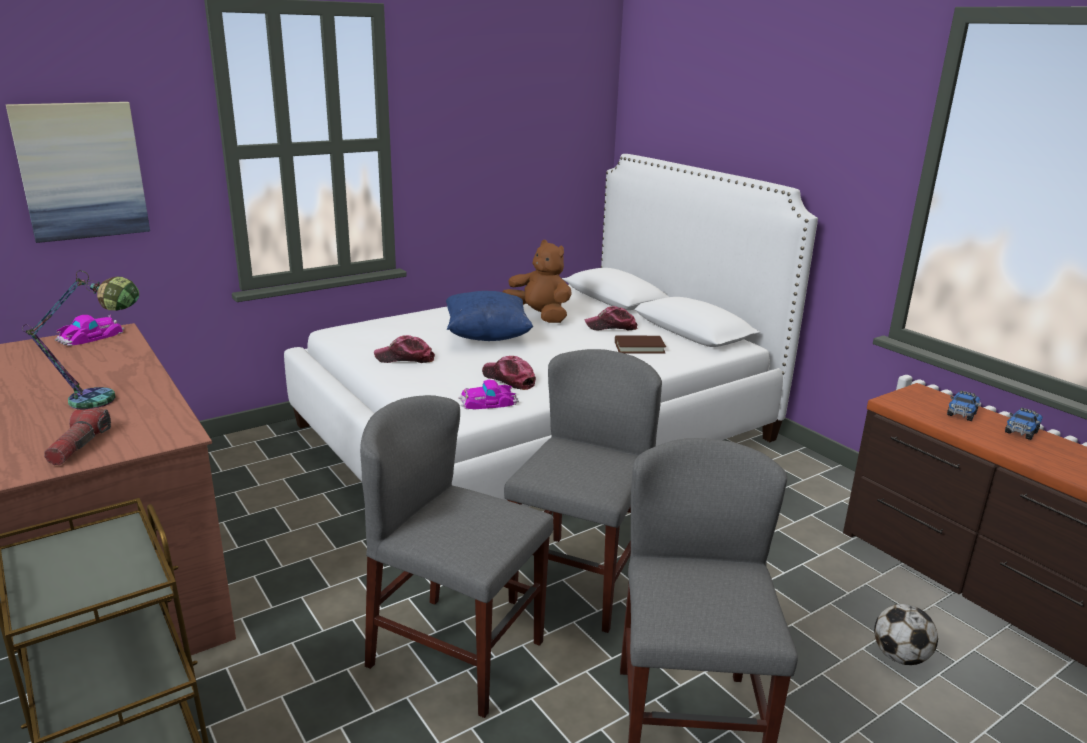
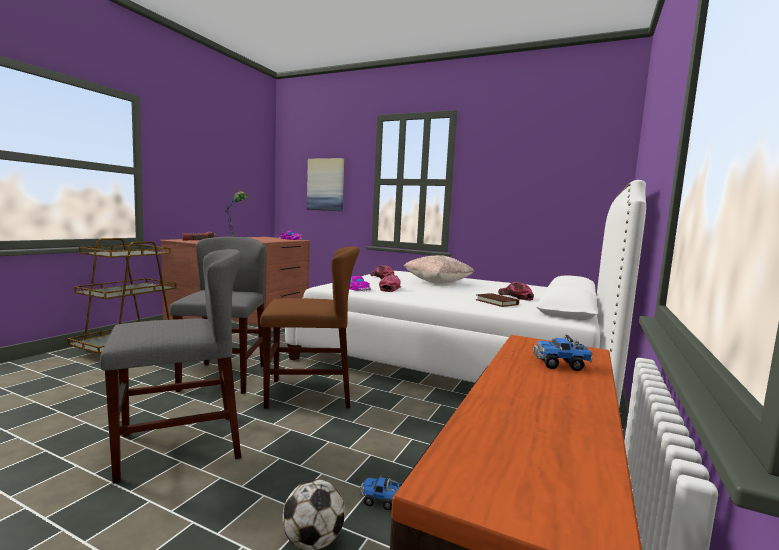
camera: 60 degrees right, 15 degrees down
blue pillow [446,291,533,341] -> beige pillow [403,255,474,284]
brown plush toy [503,240,572,323] -> none
grey chair [504,349,662,633] -> brown chair [260,246,359,409]
toy truck [1005,407,1043,440] -> toy truck moved to [360,476,401,510]

